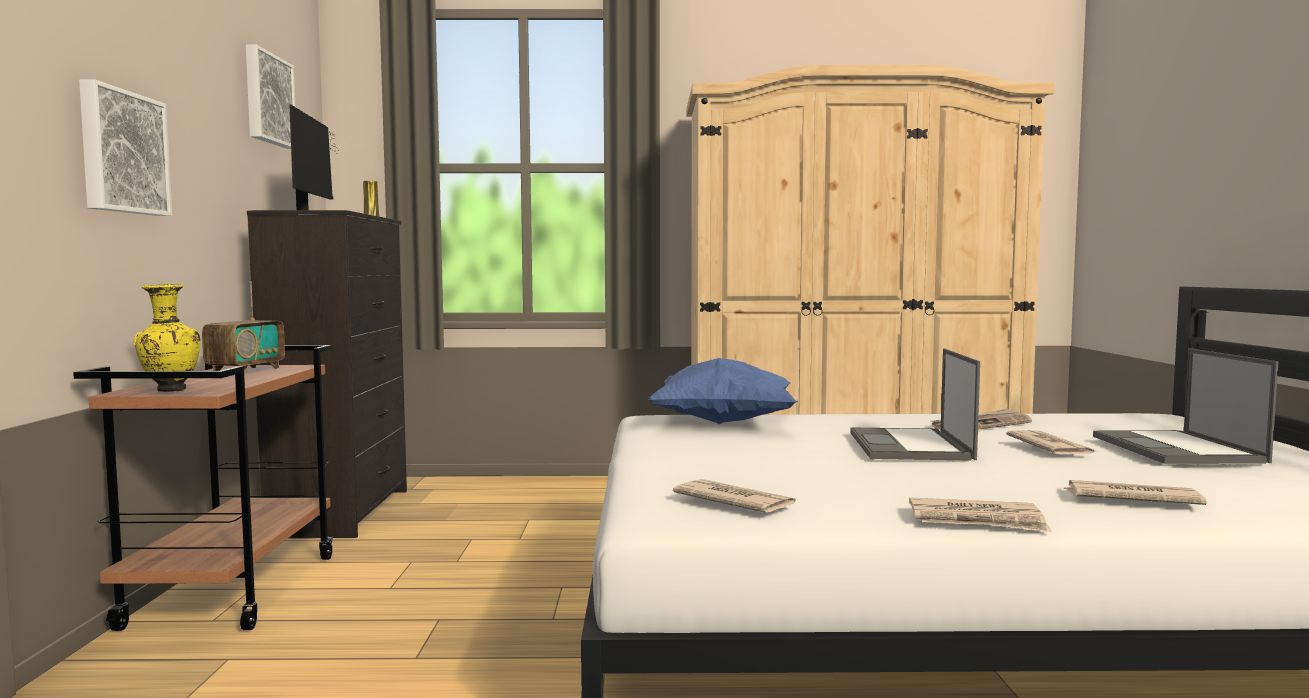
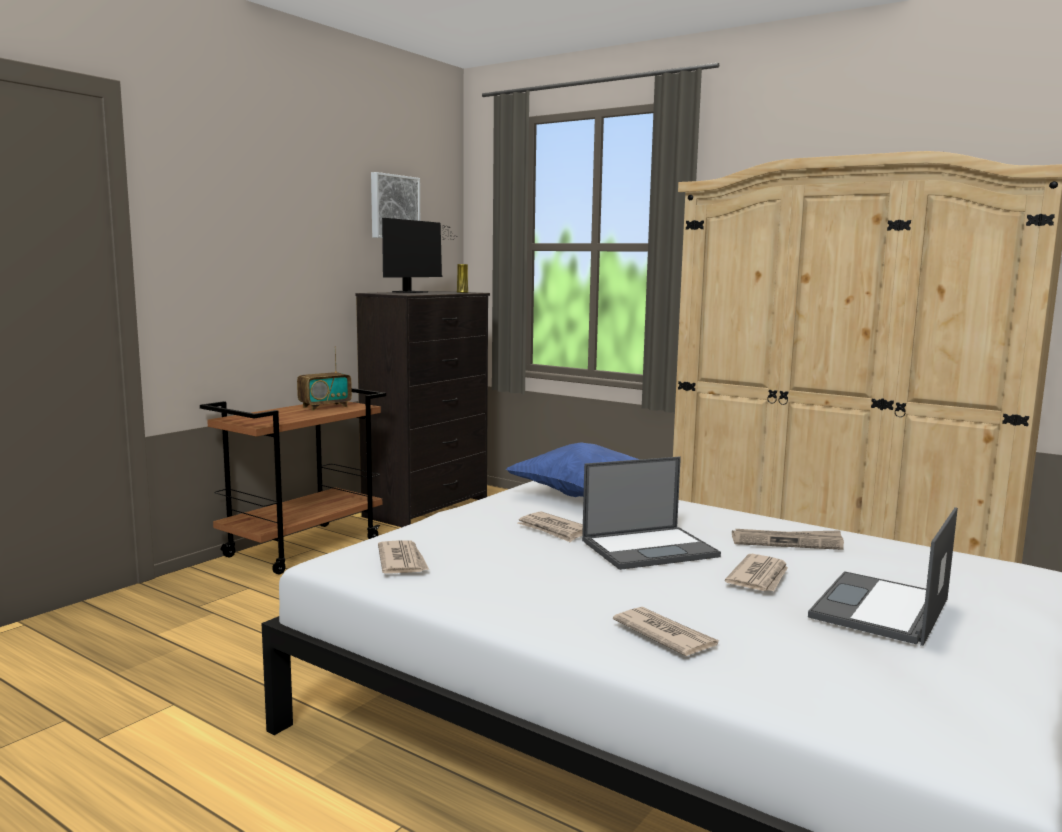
camera: 35 degrees right, 5 degrees up
picture [79,79,172,216] -> none
yellow vase [134,284,200,392] -> none
laptop [850,349,980,460] -> laptop turned 150 degrees counterclockwise [582,457,721,570]
newspaper [909,498,1052,532] -> newspaper moved to [517,511,583,543]

